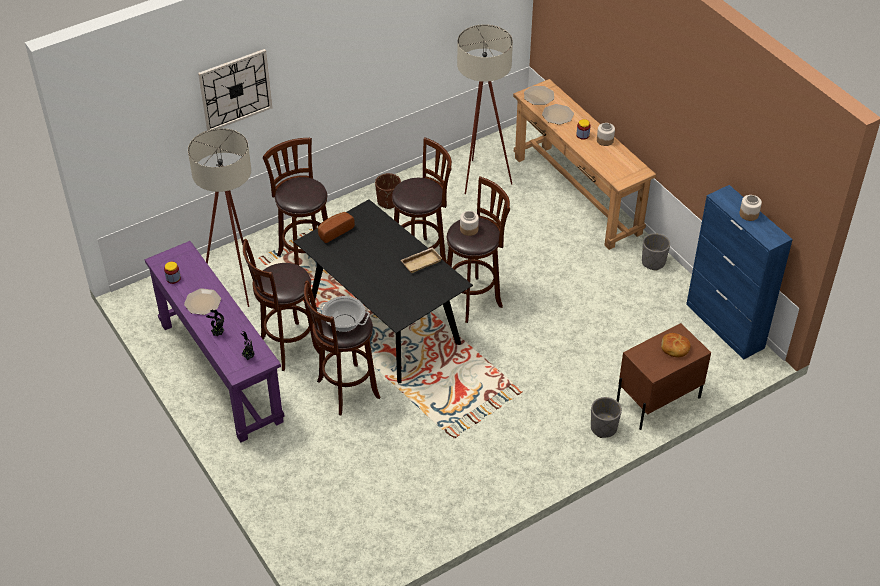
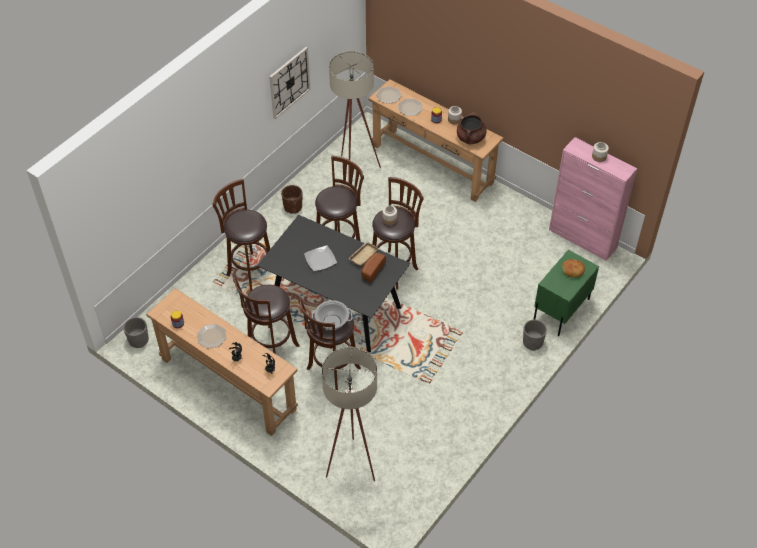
camera: 20 degrees left, 5 degrees up
purple console table [145,241,285,442] -> brown console table [147,288,298,436]
beige floor lamp [188,128,251,307] -> beige floor lamp moved to [322,347,377,481]
wall clock [198,49,272,130] -> wall clock moved to [269,47,311,119]
bread [318,212,355,243] -> bread moved to [361,253,386,282]
brown nightstand [617,323,711,430] -> green nightstand [534,250,599,336]
grey planter [642,233,670,271] -> grey planter moved to [123,317,149,348]
blue cabinet [686,185,793,360] -> pink cabinet [549,137,637,261]
none -> plate [304,245,337,271]
none -> brown cooking pot [457,112,487,144]

